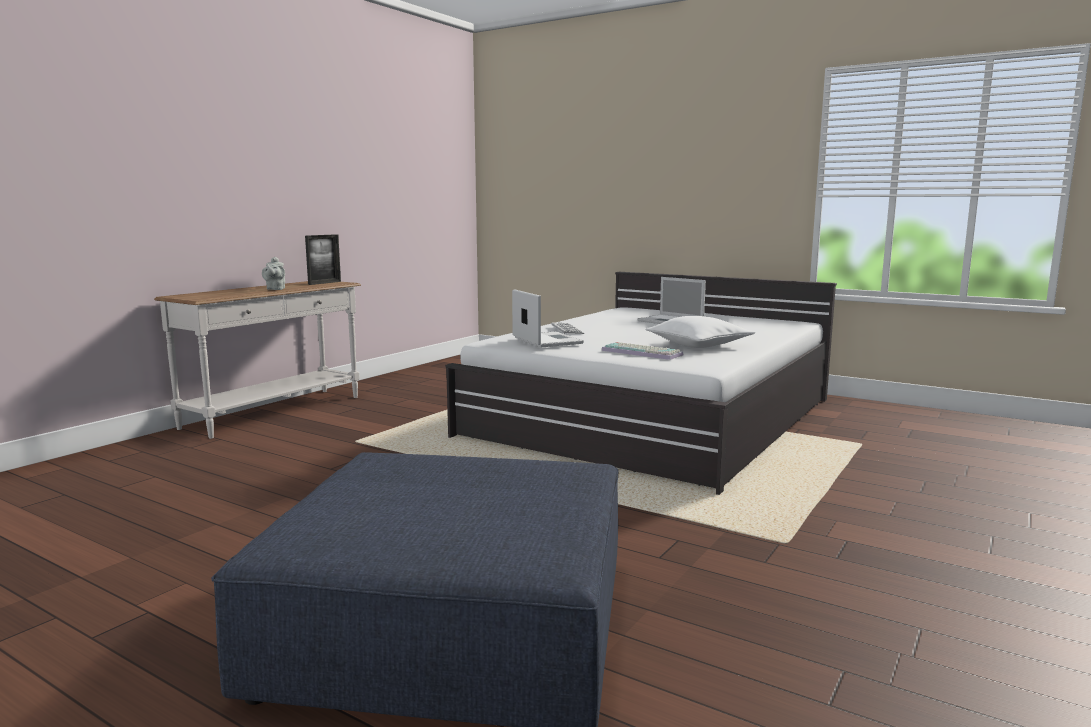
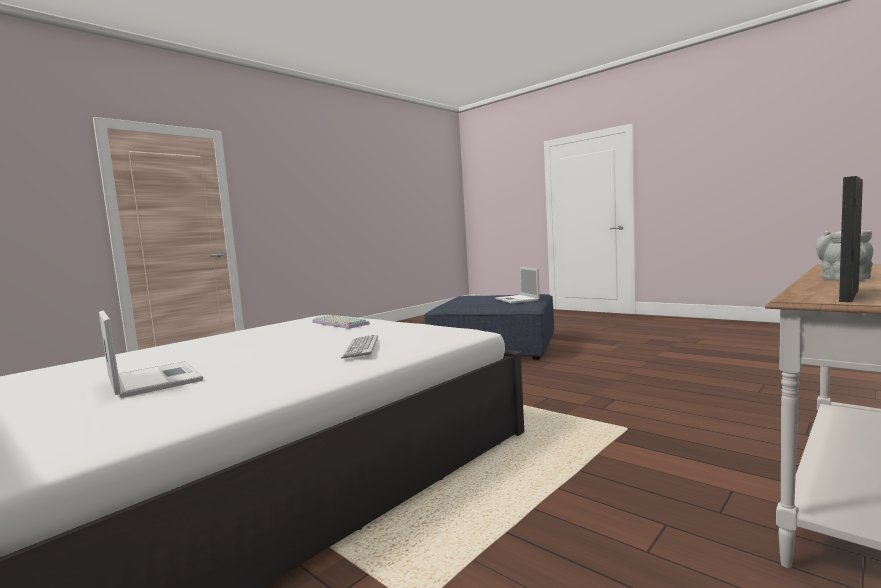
camera: 170 degrees left, 5 degrees down
laptop [512,289,584,347] -> laptop moved to [495,267,540,304]
white pillow [646,316,755,348] -> none

